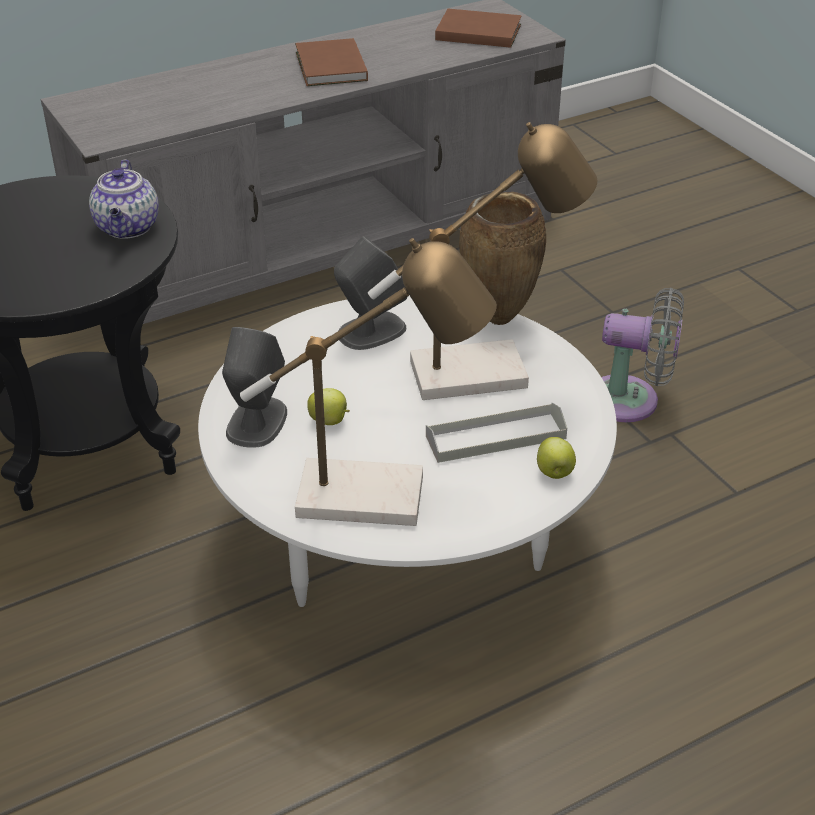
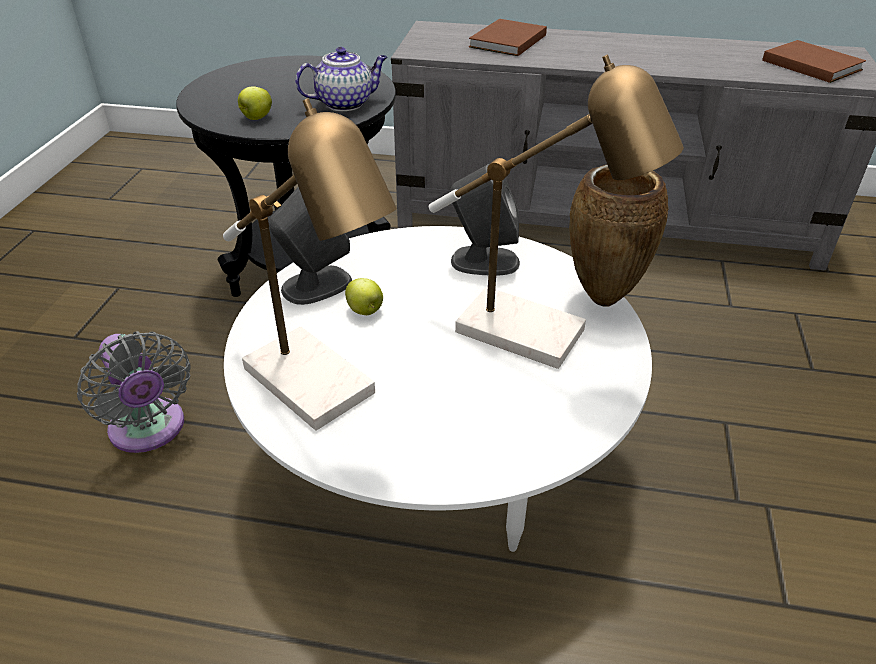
camera: 40 degrees right, 0 degrees up
teapot [89,160,159,239] -> teapot turned 150 degrees counterclockwise [295,47,387,111]
brown book [295,38,368,86] -> brown book moved to [469,19,547,56]
grey tray [426,403,567,463] -> none
apple [537,437,576,479] -> apple moved to [238,86,272,120]
grey fan [602,288,684,422] -> grey fan moved to [77,331,191,453]

